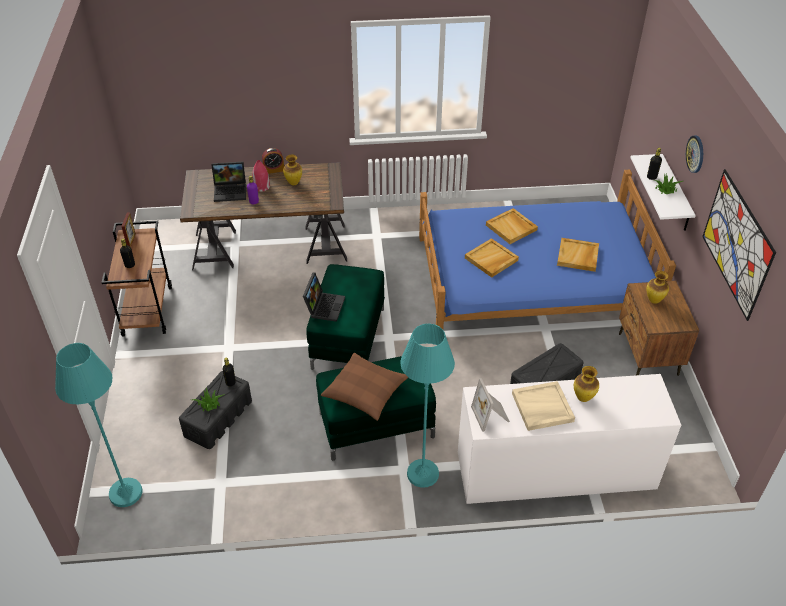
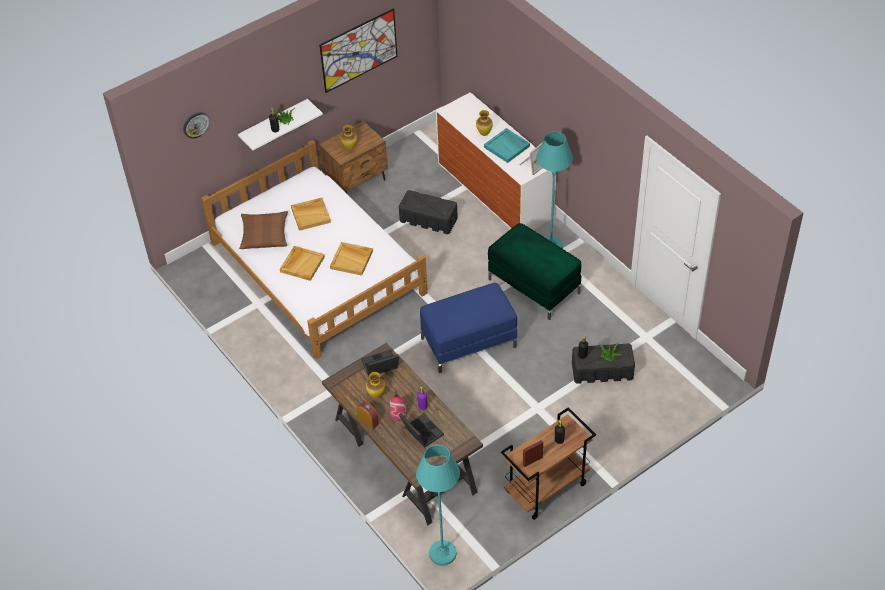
camera: 120 degrees left, 5 degrees up
turquoise floor lamp [55,343,143,507] -> turquoise floor lamp moved to [416,445,460,566]
laptop [303,272,345,322] -> laptop moved to [361,350,399,377]
green ottoman [306,264,385,370] -> blue ottoman [420,283,517,373]
brown pillow [321,353,408,421] -> brown pillow moved to [239,211,288,249]
blue bed [419,170,676,329] -> white bed [201,140,428,359]
beige tray [512,381,575,431] -> turquoise tray [484,128,530,163]
wall clock [686,136,703,173] -> wall clock moved to [183,112,210,139]

